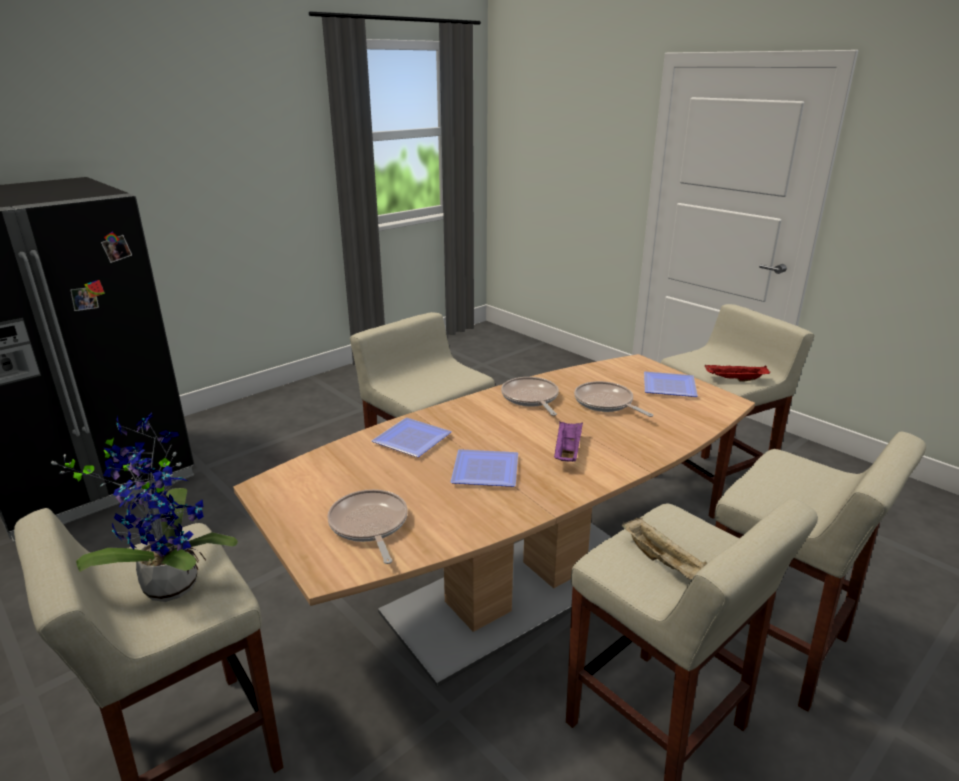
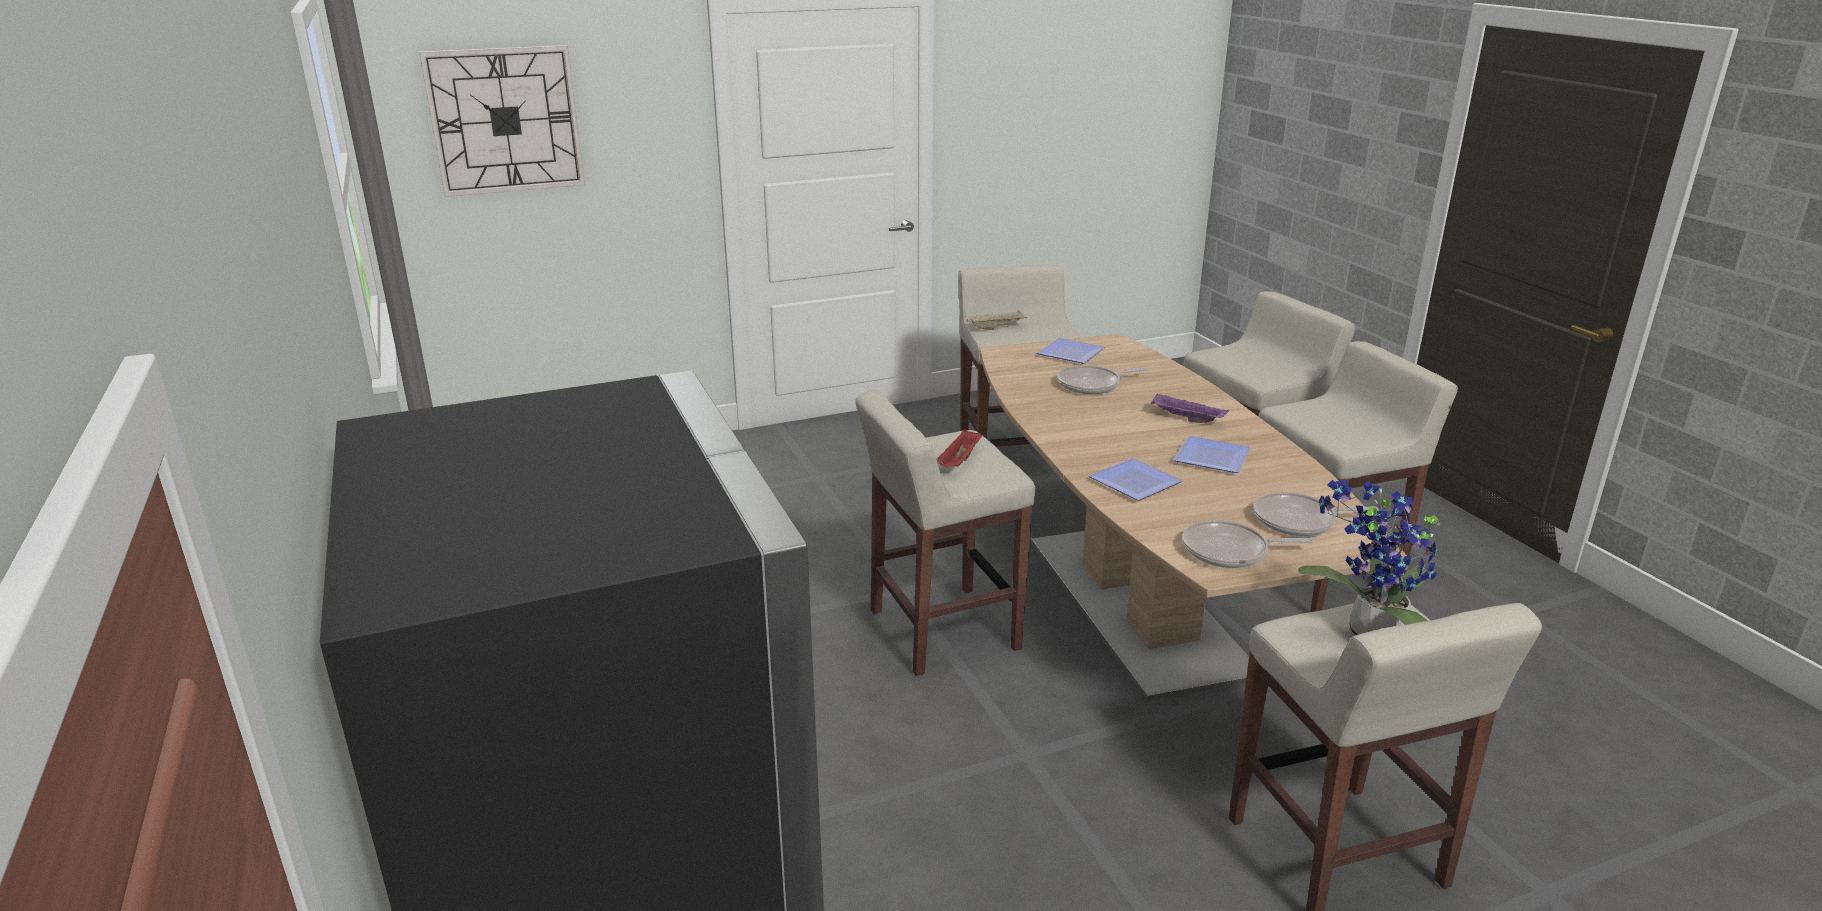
camera: 70 degrees left, 0 degrees up
frying pan [501,377,559,416] -> frying pan moved to [1182,520,1314,568]
beige tray [621,517,707,579] -> beige tray moved to [964,310,1028,330]
red tray [705,364,770,382] -> red tray moved to [937,429,983,467]
none -> wall clock [419,45,585,197]

